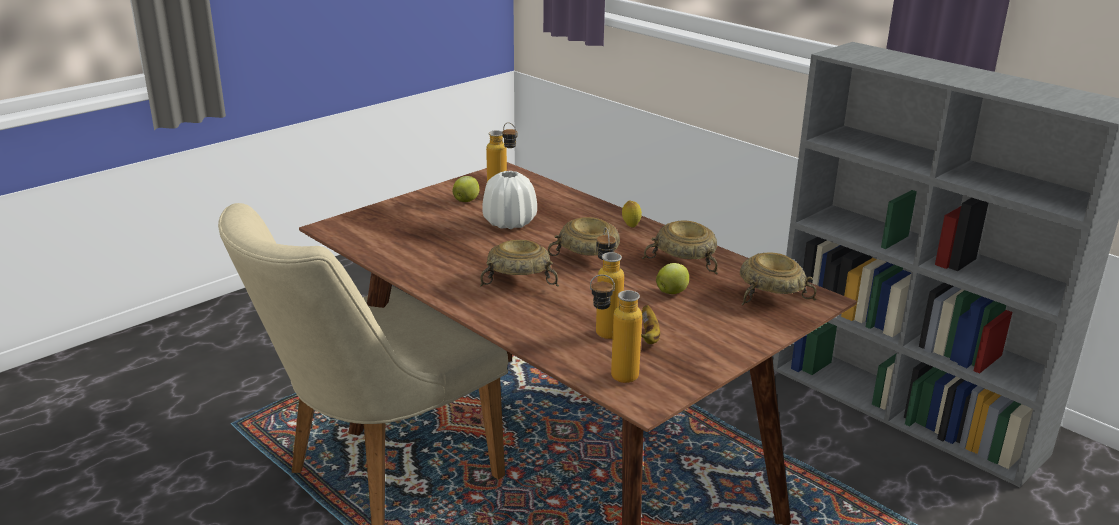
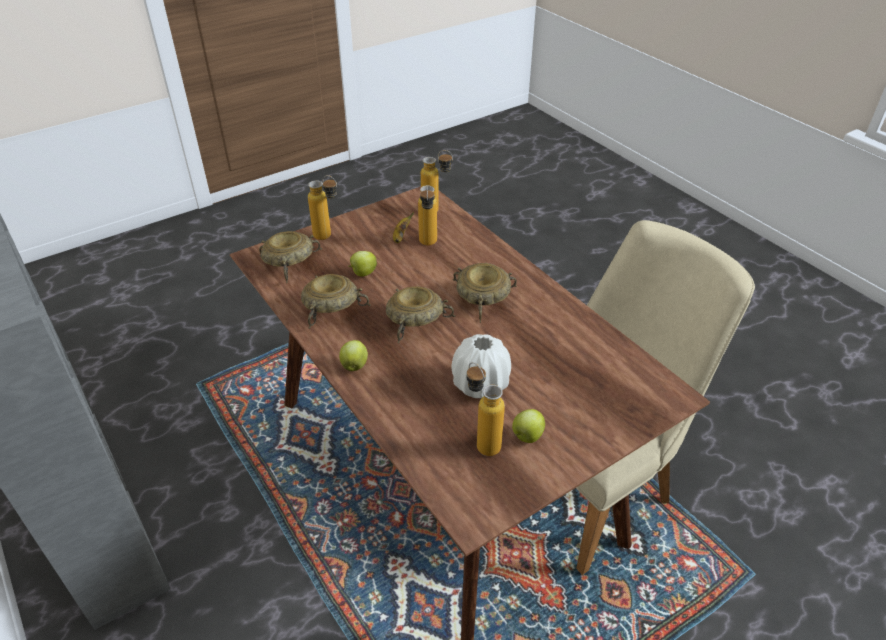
camera: 170 degrees left, 15 degrees up
lemon [622,200,642,227] -> apple [339,340,368,371]
none -> bottle [308,175,337,240]

